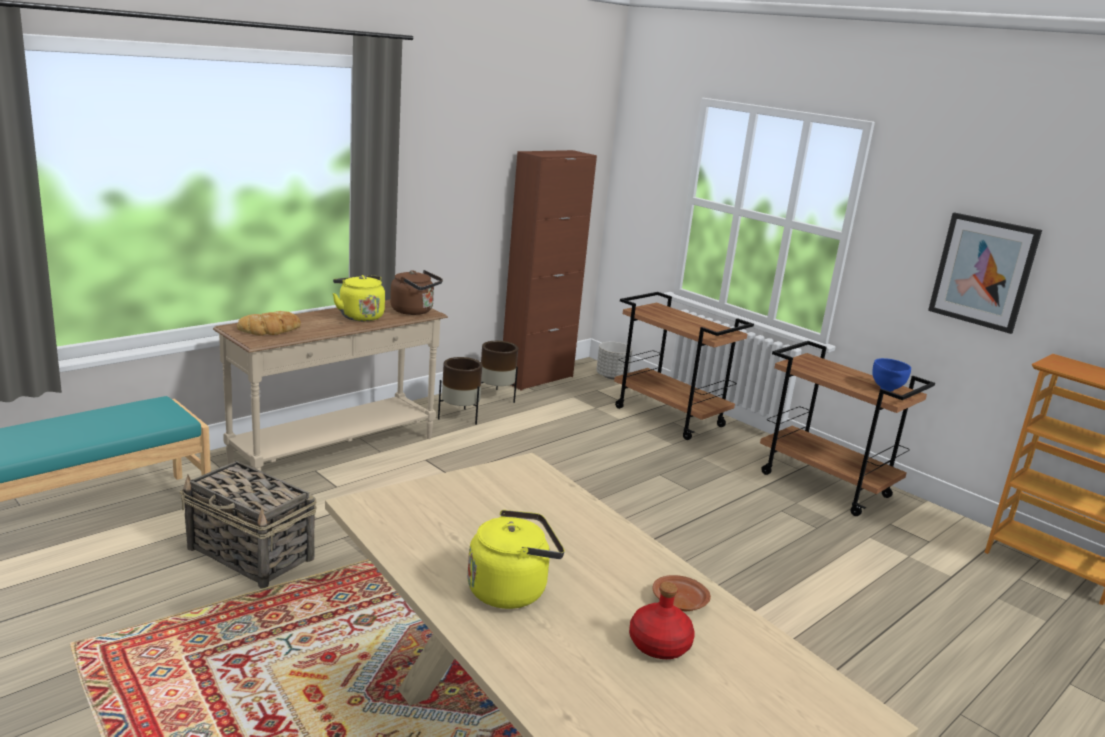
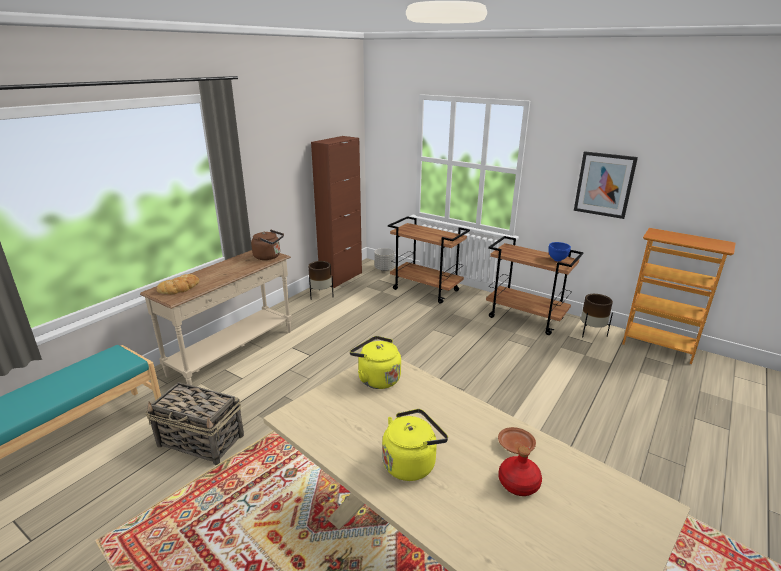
camera: 10 degrees left, 5 degrees up
yellow kettle [333,275,385,321] -> yellow kettle moved to [350,336,401,389]
brown planter [438,357,482,425] -> brown planter moved to [581,294,613,337]

